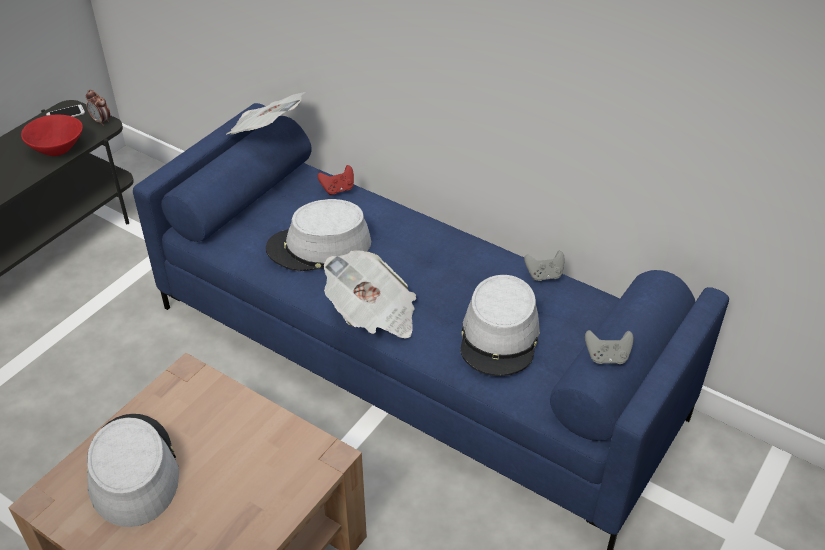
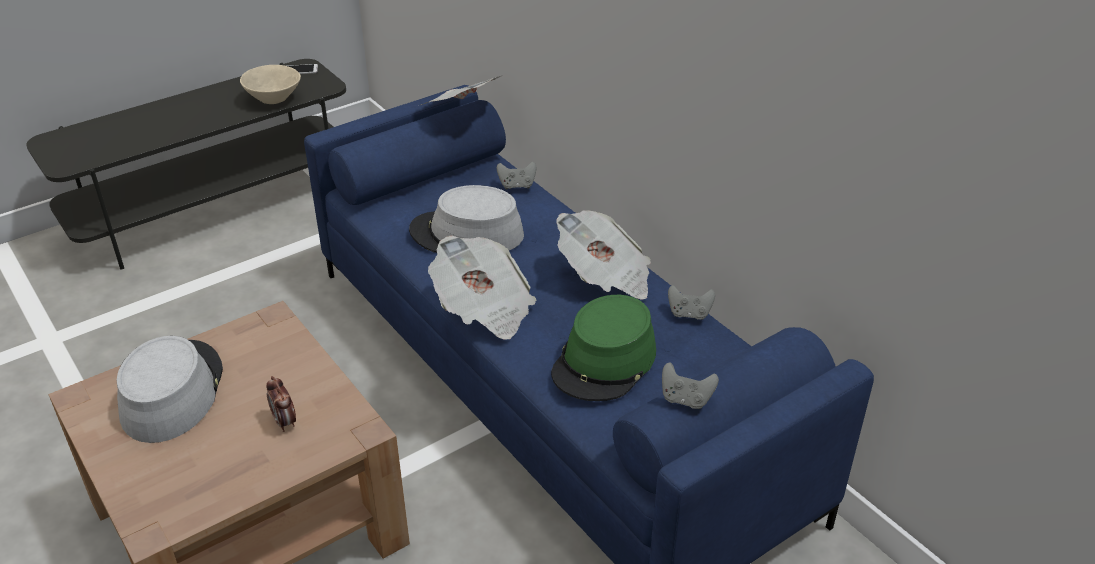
camera: 20 degrees right, 5 degrees down
red bowl [21,115,83,156] -> beige bowl [240,65,301,104]
alarm clock [86,90,110,126] -> alarm clock moved to [266,376,296,432]
red game controller [317,165,354,195] -> grey game controller [497,162,537,190]
grey hat [460,275,540,376] -> green hat [551,295,656,401]
none -> newspaper [556,210,651,300]

